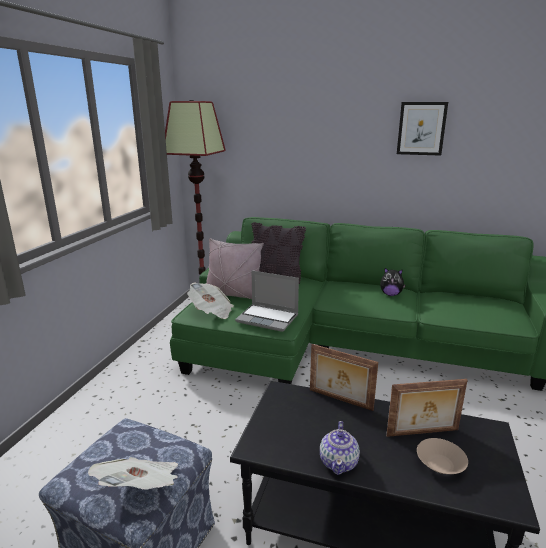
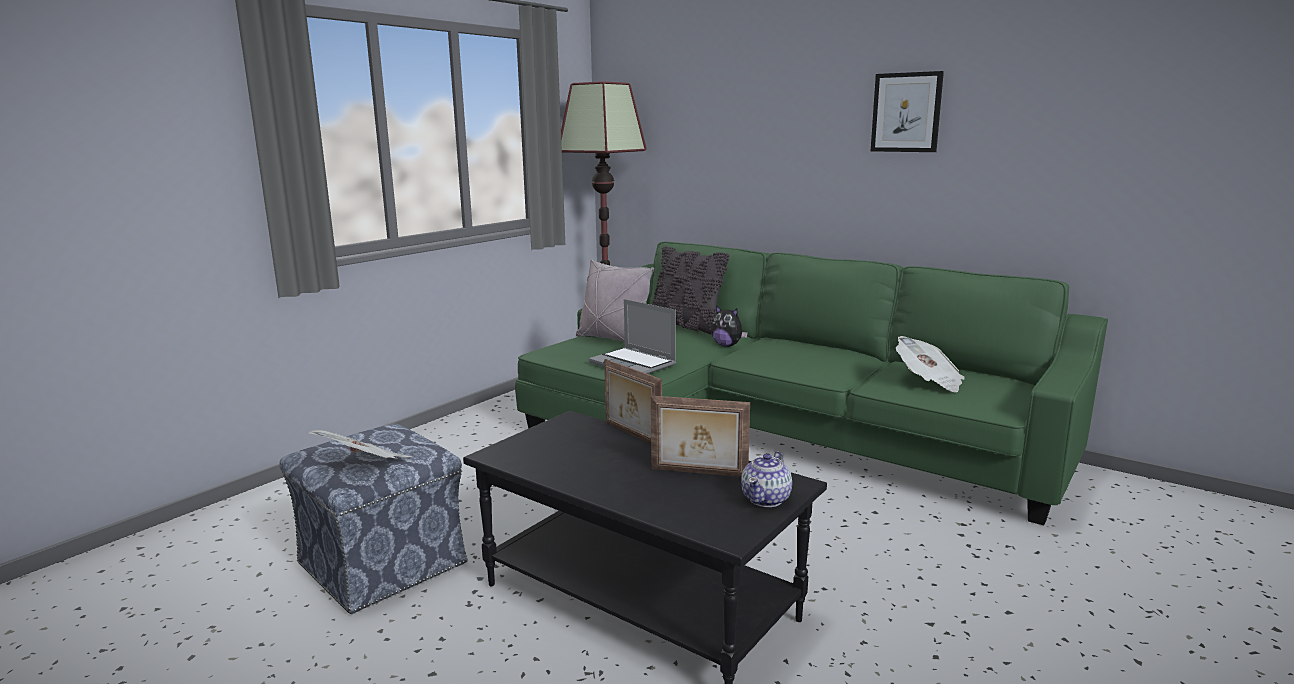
camera: 20 degrees right, 5 degrees down
newspaper [187,283,234,319] -> newspaper moved to [896,336,965,393]
teapot [320,421,360,475] -> teapot moved to [741,451,792,507]
plush toy [380,268,406,296] -> plush toy moved to [711,305,748,347]
beige bowl [417,438,468,474] -> none

